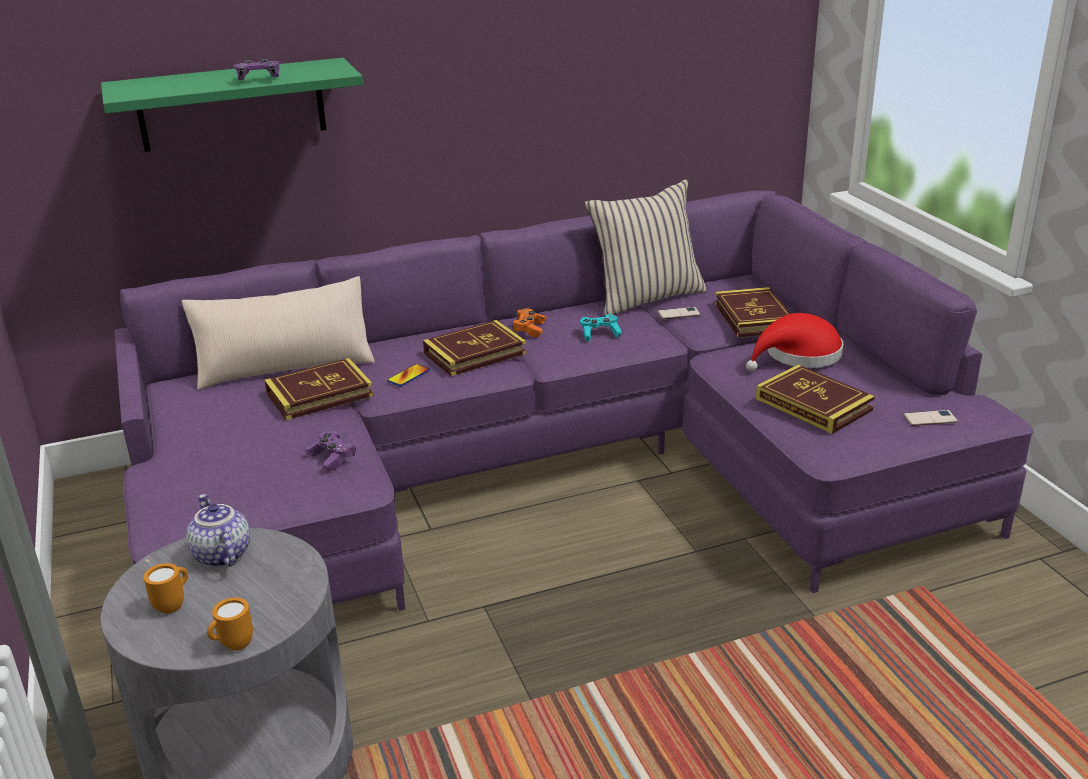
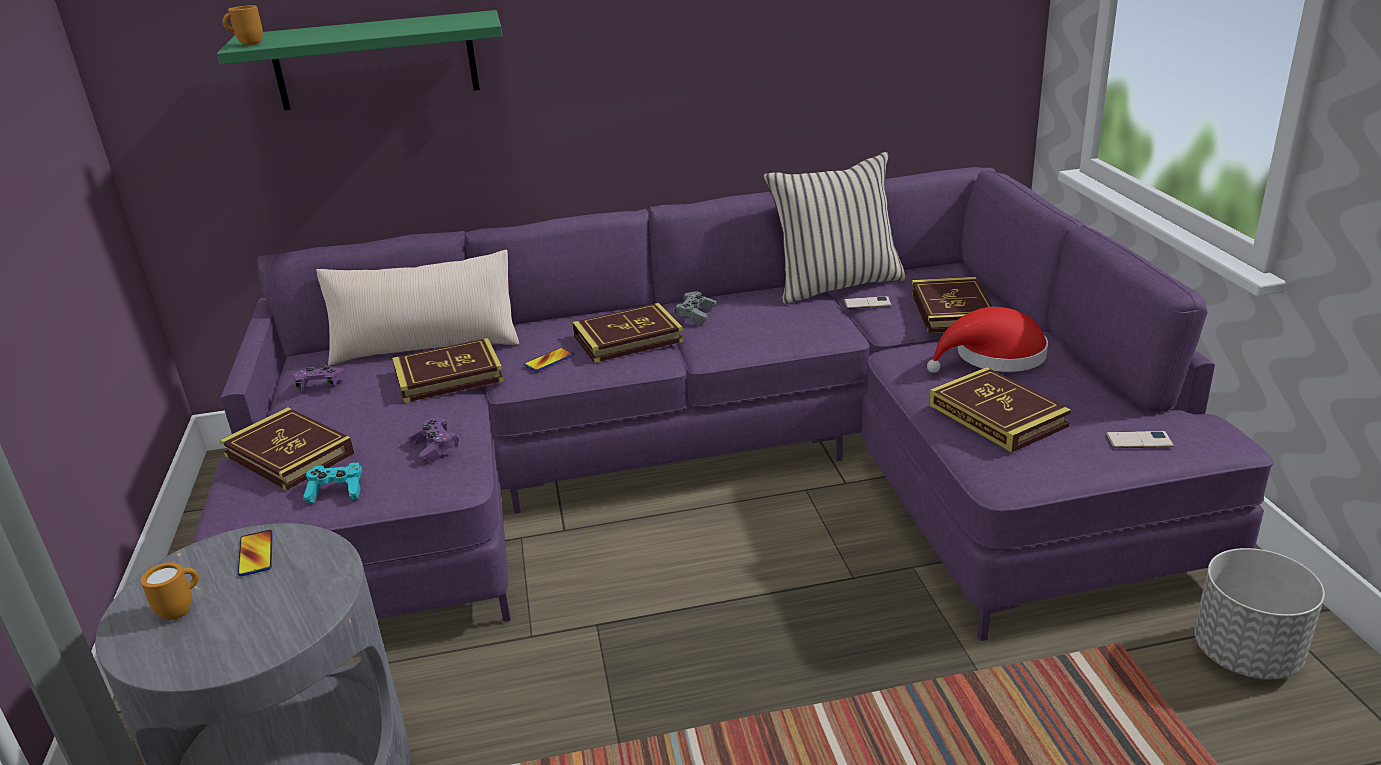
camera: 10 degrees right, 0 degrees up
teapot [186,494,250,567] -> phone [238,530,273,576]
orange mug [207,597,253,651] -> orange mug moved to [223,5,263,45]
purple game controller [234,59,280,80] -> purple game controller moved to [293,365,346,391]
orange game controller [512,308,546,337] -> grey game controller [675,291,716,324]
turquoise game controller [580,314,622,341] -> turquoise game controller moved to [303,462,362,503]
none -> book [220,407,355,491]
none -> grey planter [1194,548,1325,680]

